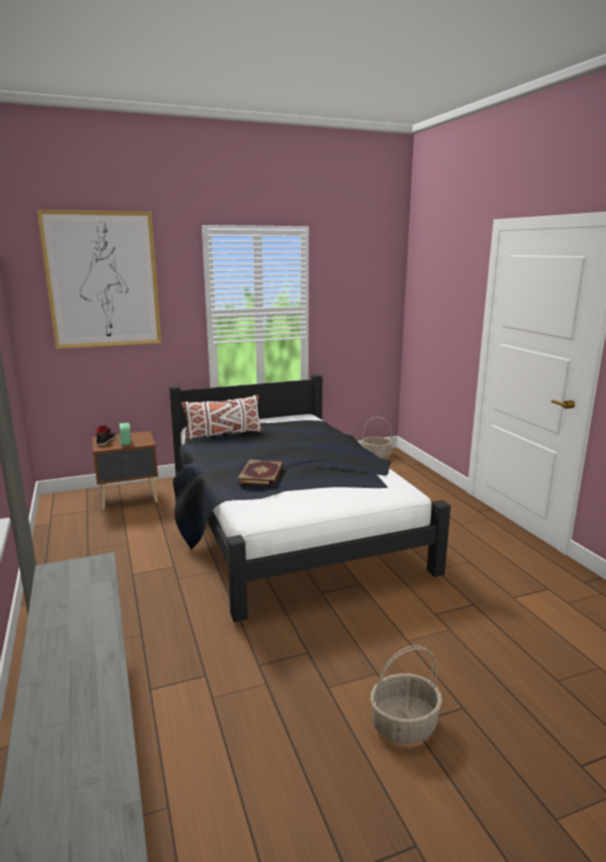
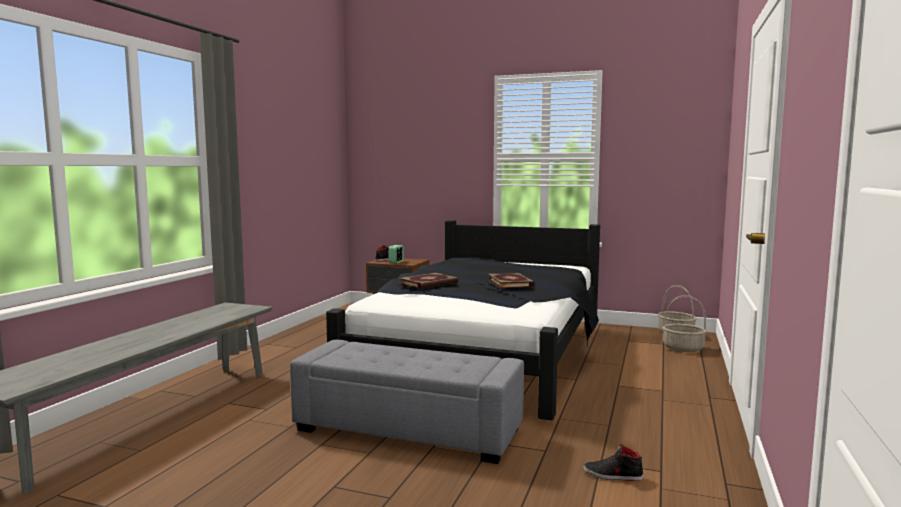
camera: 40 degrees right, 10 degrees down
picture [37,210,161,349] -> none
white pillow [181,395,263,439] -> none
basket [370,645,442,744] -> basket moved to [662,295,707,352]
none -> grey ottoman [290,340,524,464]
none -> book [487,273,535,289]
none -> black shoe [583,444,643,481]

